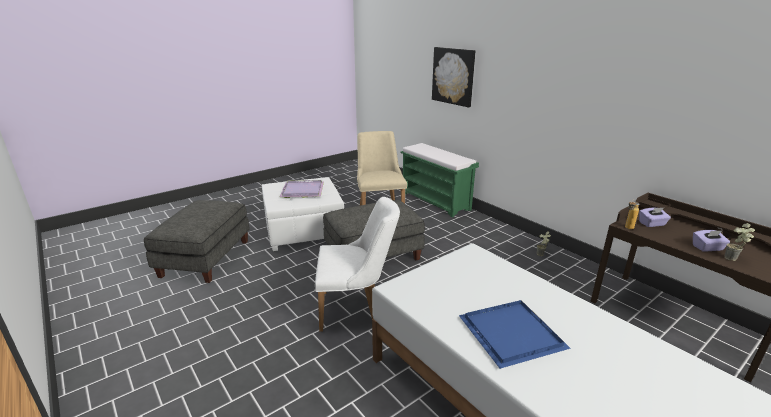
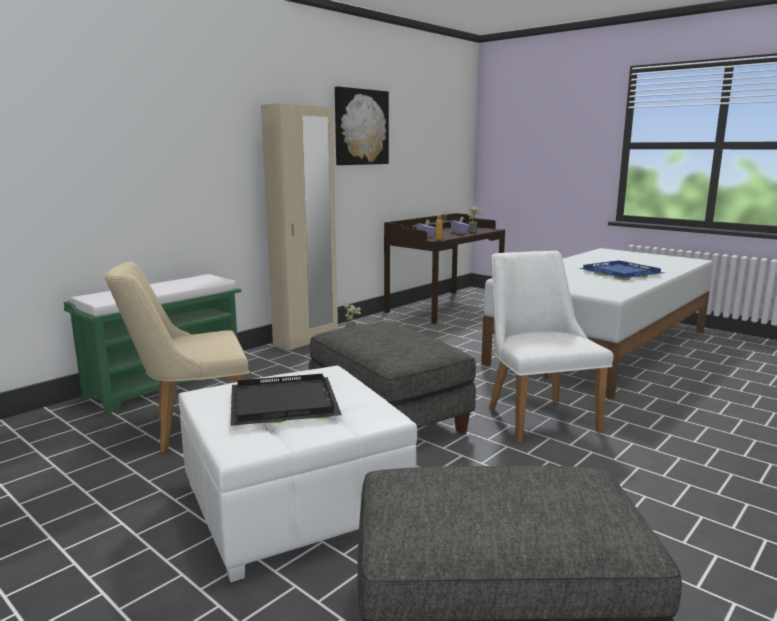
camera: 100 degrees left, 10 degrees down
purple tray [280,180,324,198] -> black tray [230,374,342,426]
picture [432,47,475,107] -> picture moved to [335,86,389,165]
none -> beige wardrobe [261,103,338,350]

